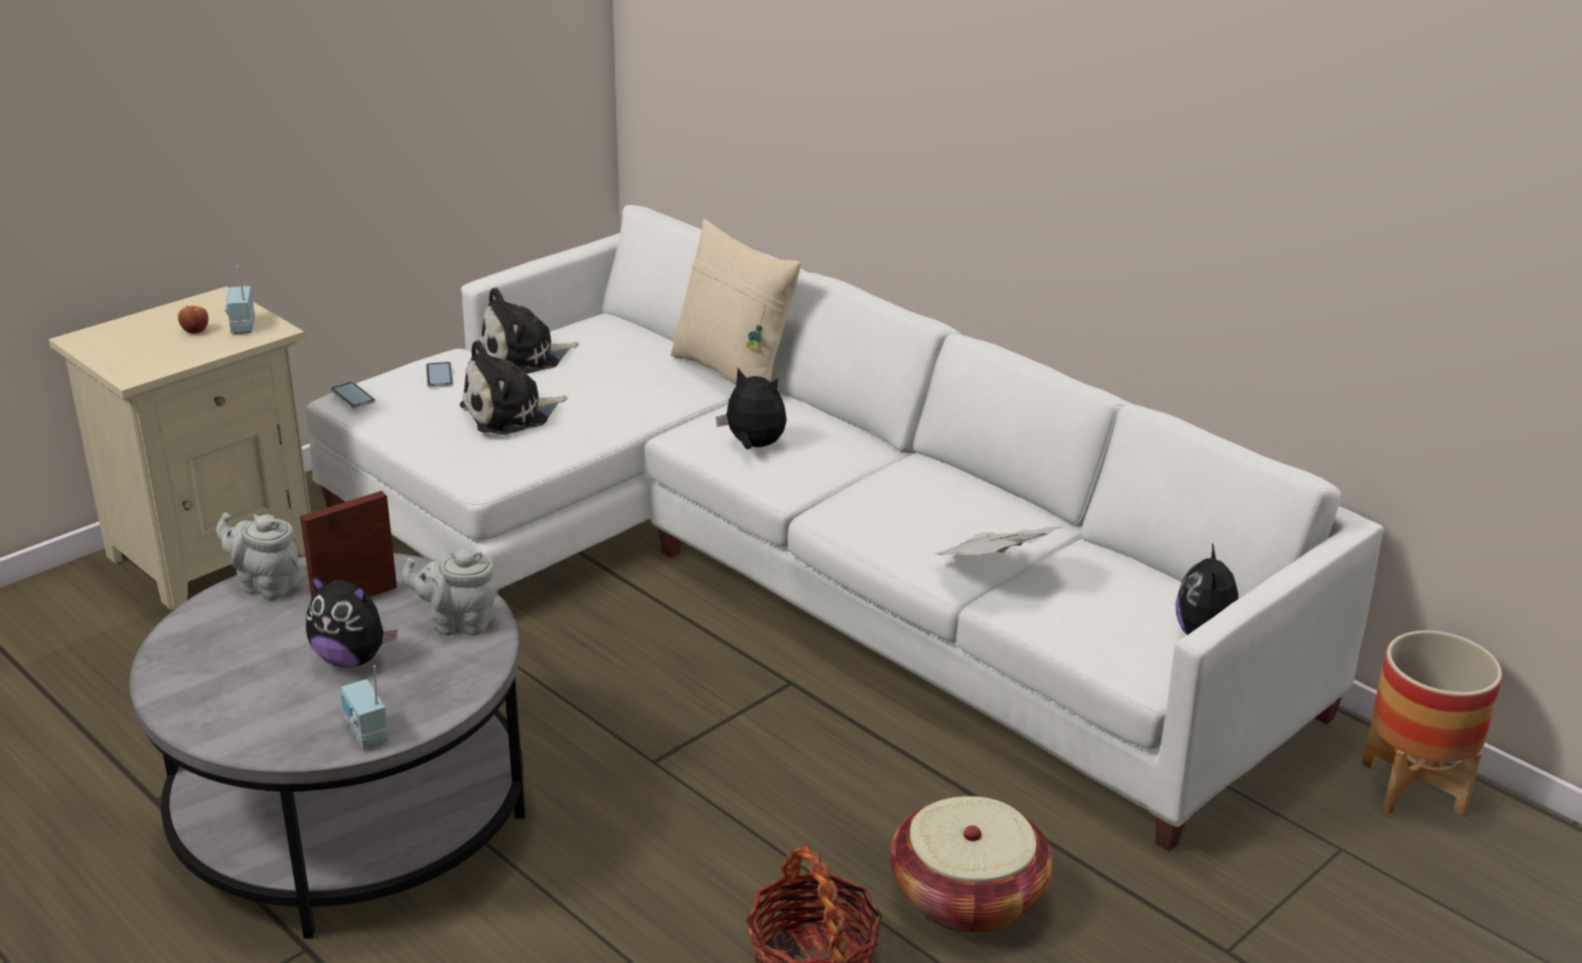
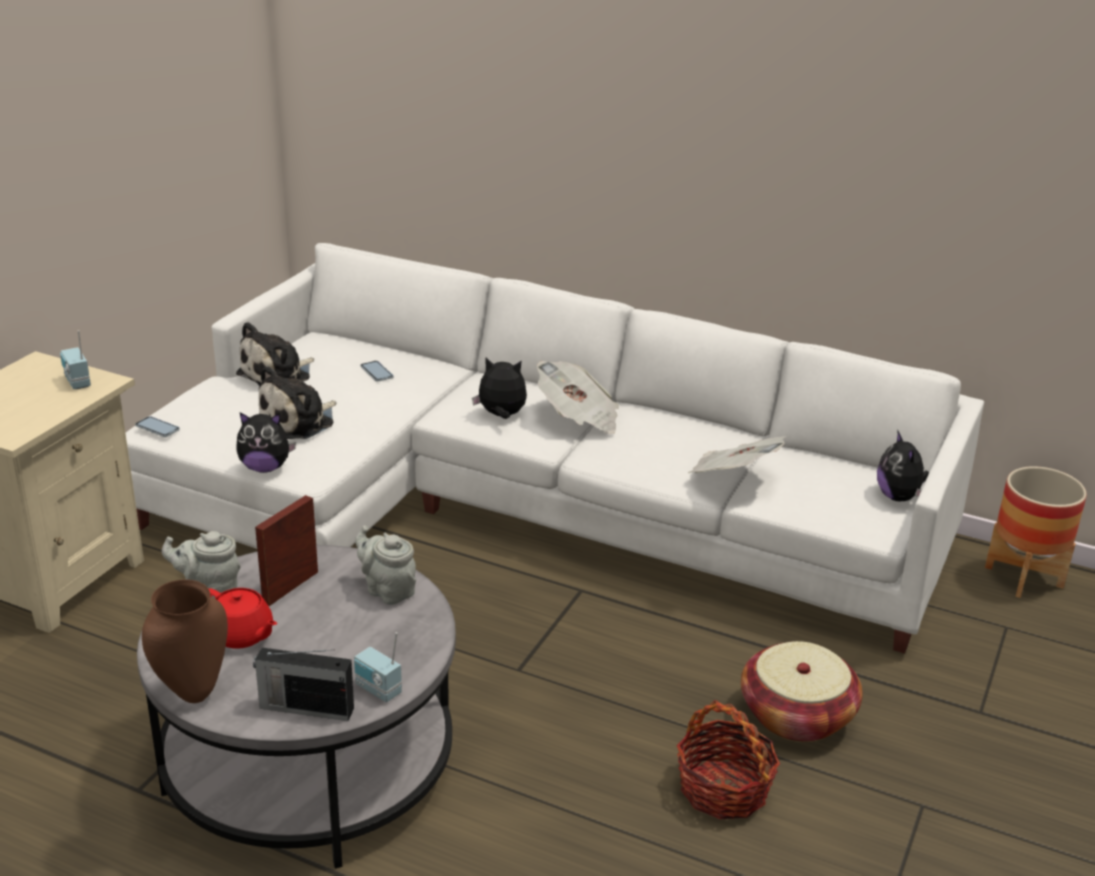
camera: 20 degrees left, 0 degrees up
apple [178,305,208,334] -> none
plush toy [306,574,398,668] -> plush toy moved to [236,412,296,473]
grey teapot [402,549,499,636] -> grey teapot turned 60 degrees clockwise [355,525,416,605]
phone [426,362,453,387] -> phone moved to [360,361,393,382]
beige pillow [671,219,801,385] -> none
none -> brown vase [142,580,228,703]
none -> red teapot [208,588,277,649]
none -> radio [253,648,354,721]
none -> newspaper [537,361,619,434]

